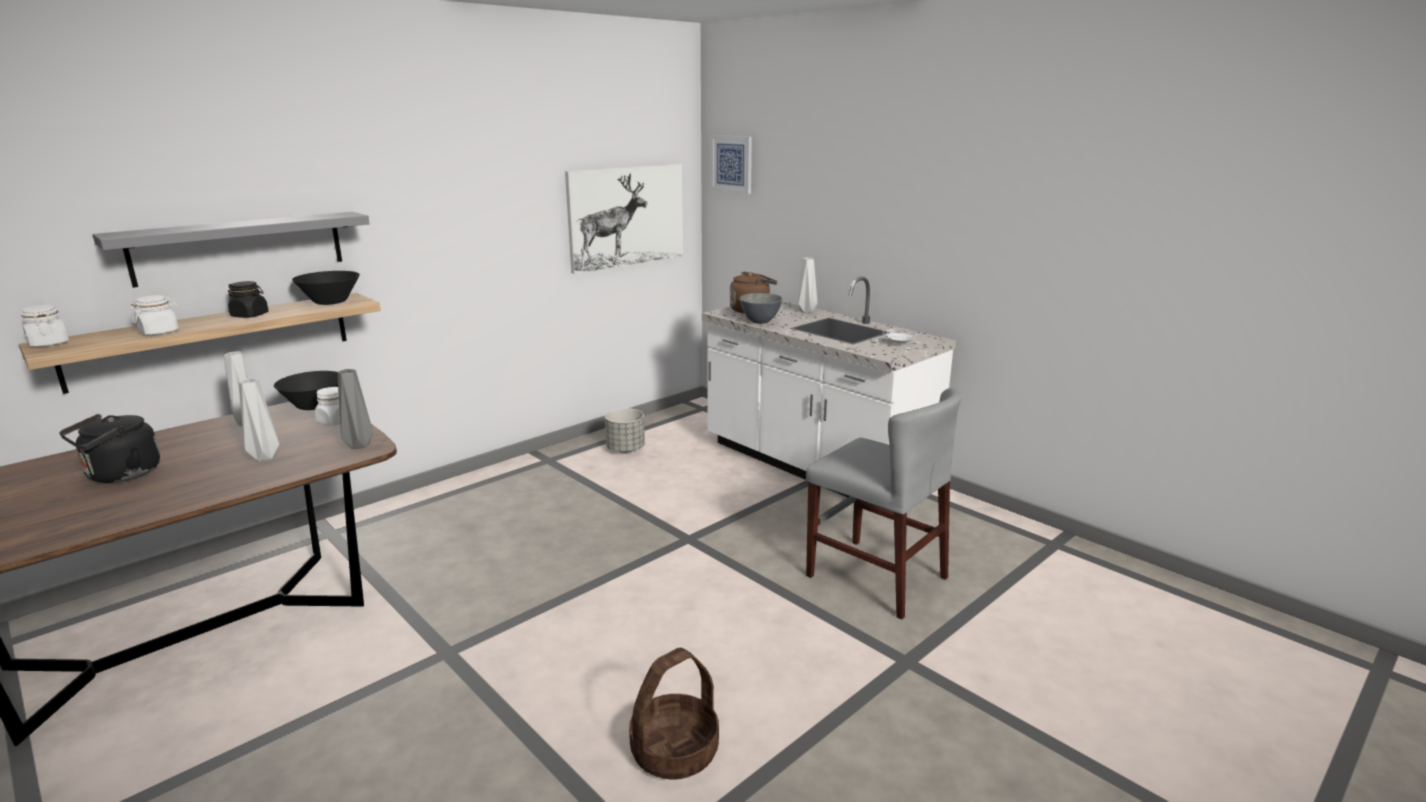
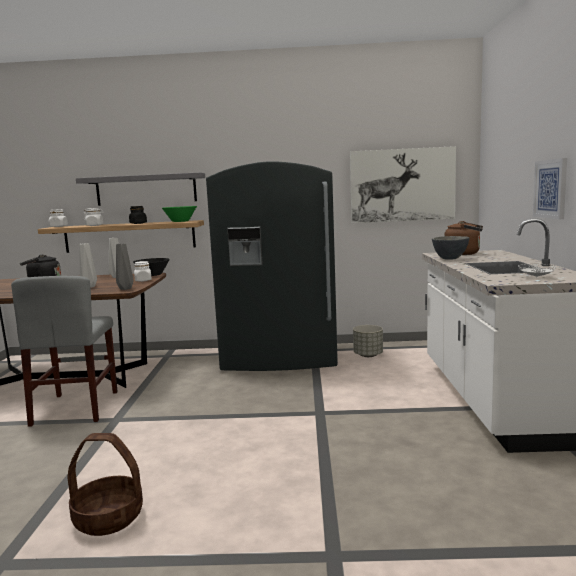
camera: 45 degrees right, 10 degrees down
black bowl [292,271,360,305] -> green bowl [162,206,197,222]
picture [711,135,752,194] -> picture moved to [533,158,567,219]
grey vase [798,257,817,313] -> none
grey chair [806,388,962,620] -> grey chair moved to [11,276,118,427]
none -> grey fridge [206,161,338,371]

